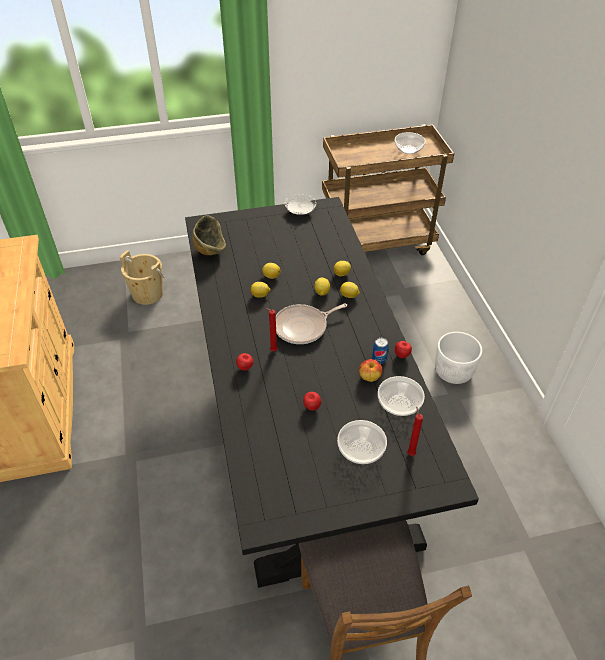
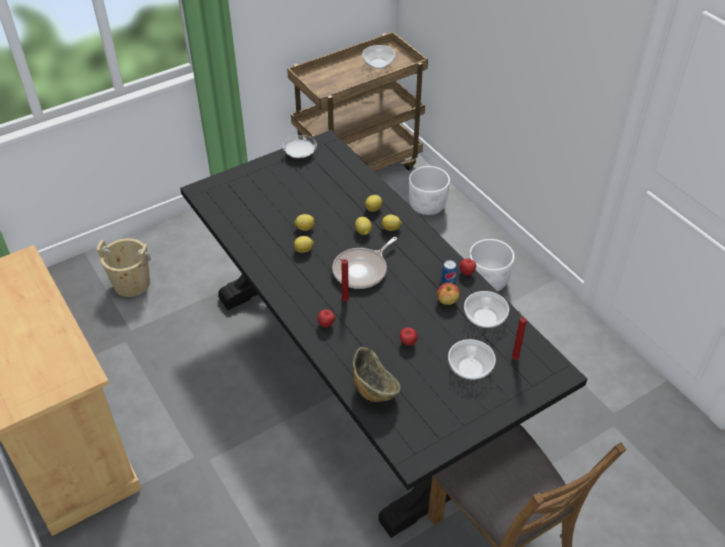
camera: 20 degrees left, 0 degrees up
bowl [192,215,226,255] -> bowl moved to [353,347,400,402]
none -> white planter [409,166,450,215]

